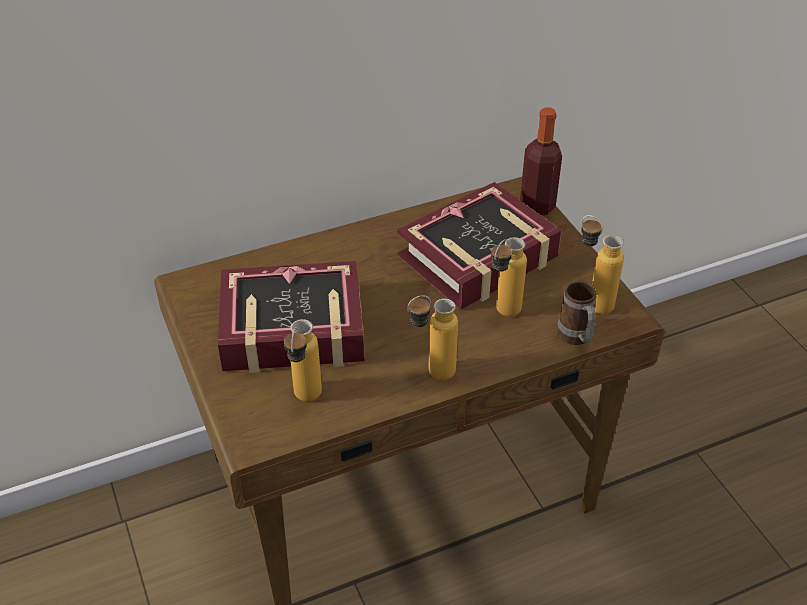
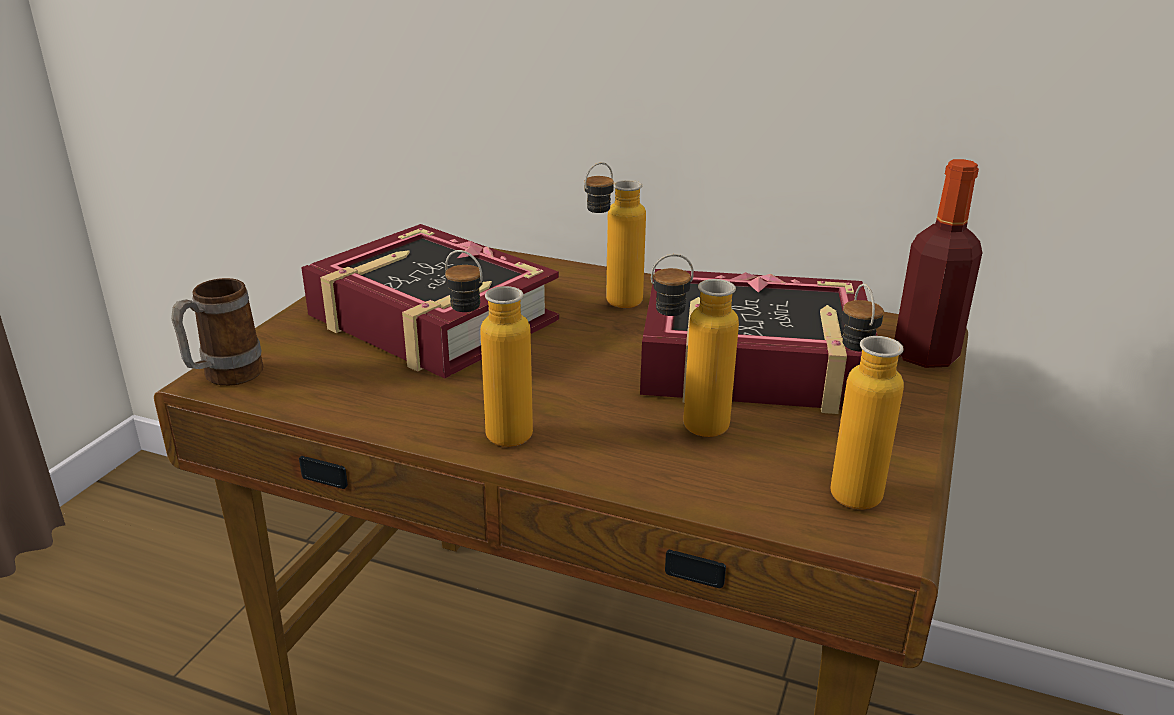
camera: 45 degrees right, 15 degrees down
bottle [284,319,322,402] -> bottle moved to [584,162,646,308]
mug [557,281,597,345] -> mug moved to [171,278,263,386]

